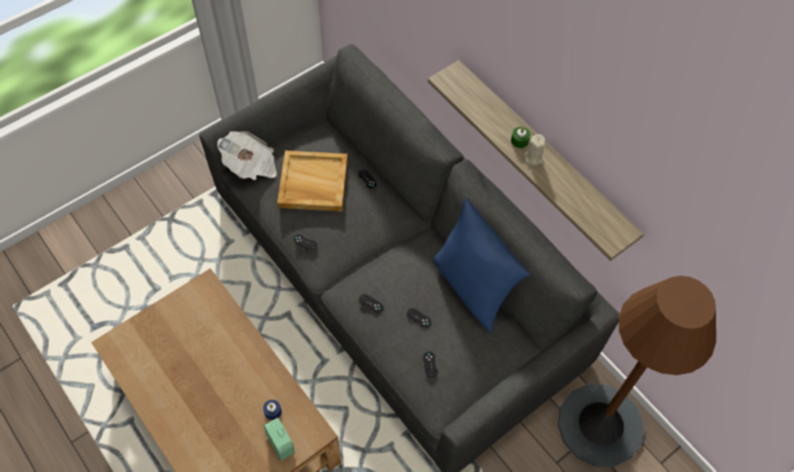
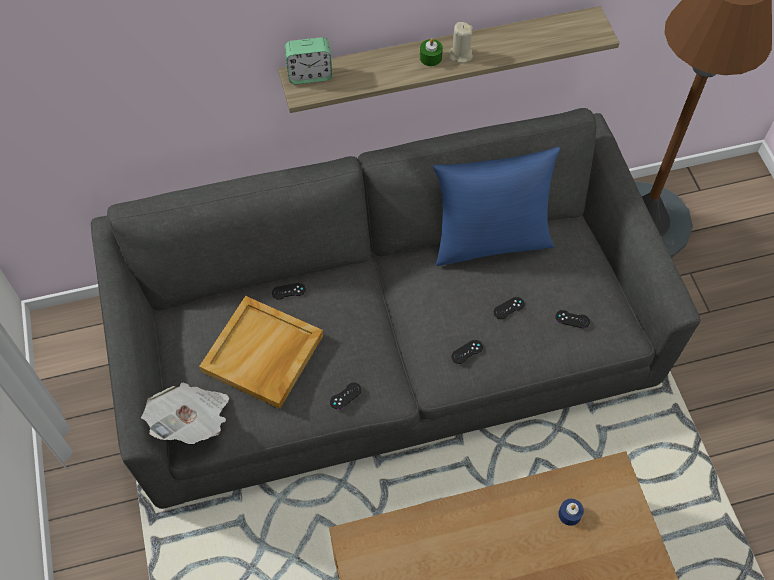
camera: 65 degrees left, 0 degrees up
alarm clock [264,418,295,461] -> alarm clock moved to [285,37,332,84]

